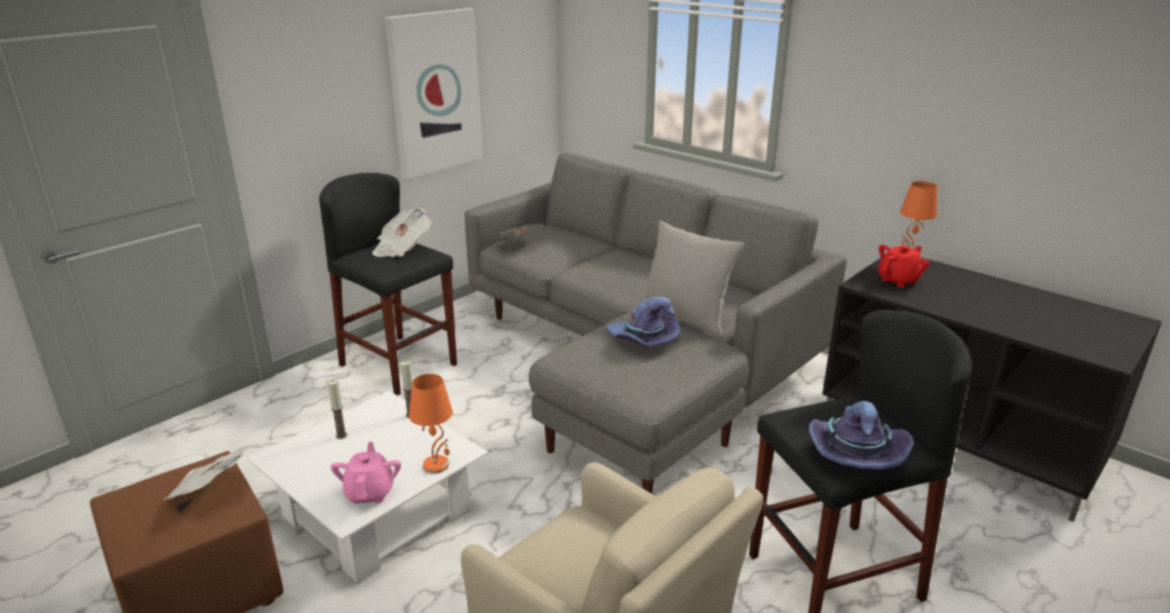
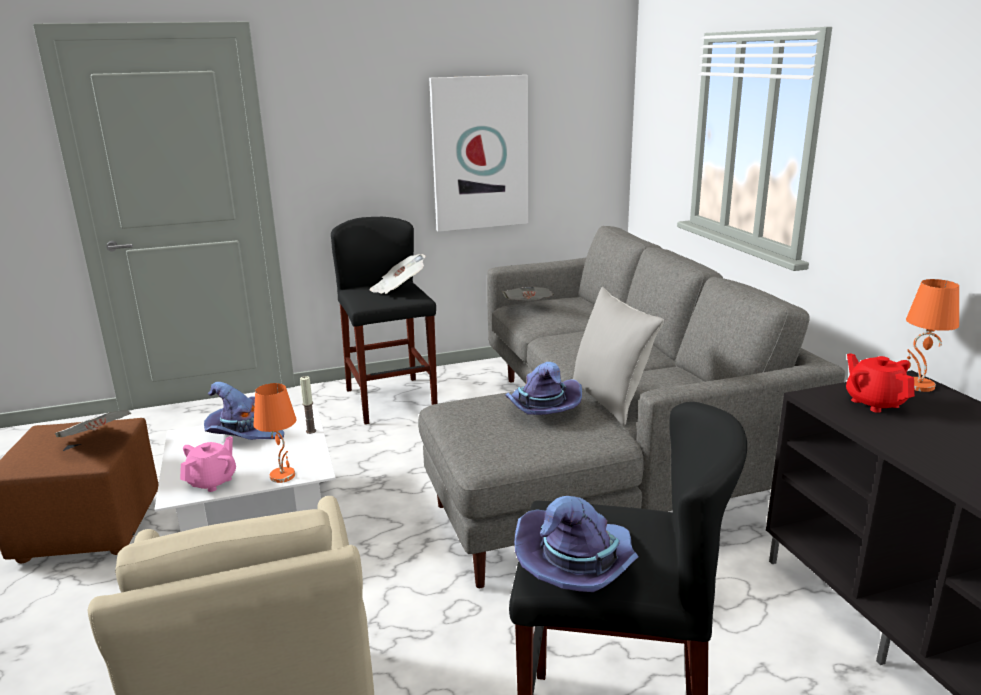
camera: 30 degrees right, 5 degrees down
candle [327,379,347,439] -> purple hat [204,382,284,440]
red teapot [878,245,929,288] -> red teapot turned 105 degrees counterclockwise [846,353,915,413]

